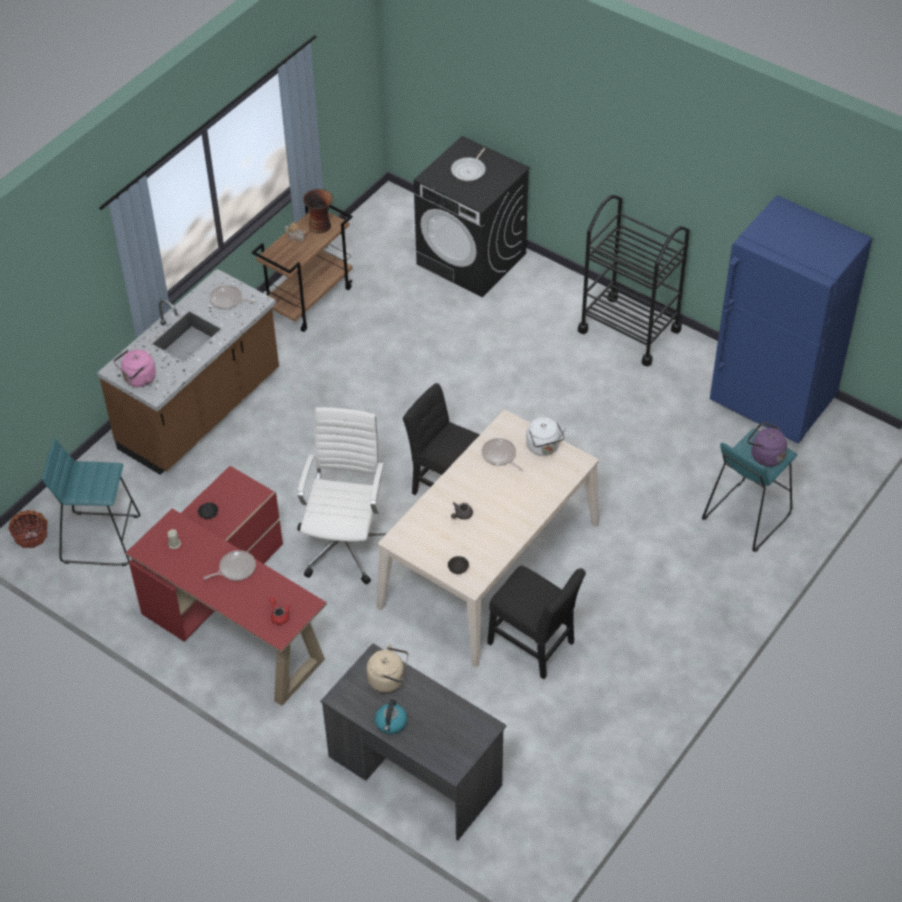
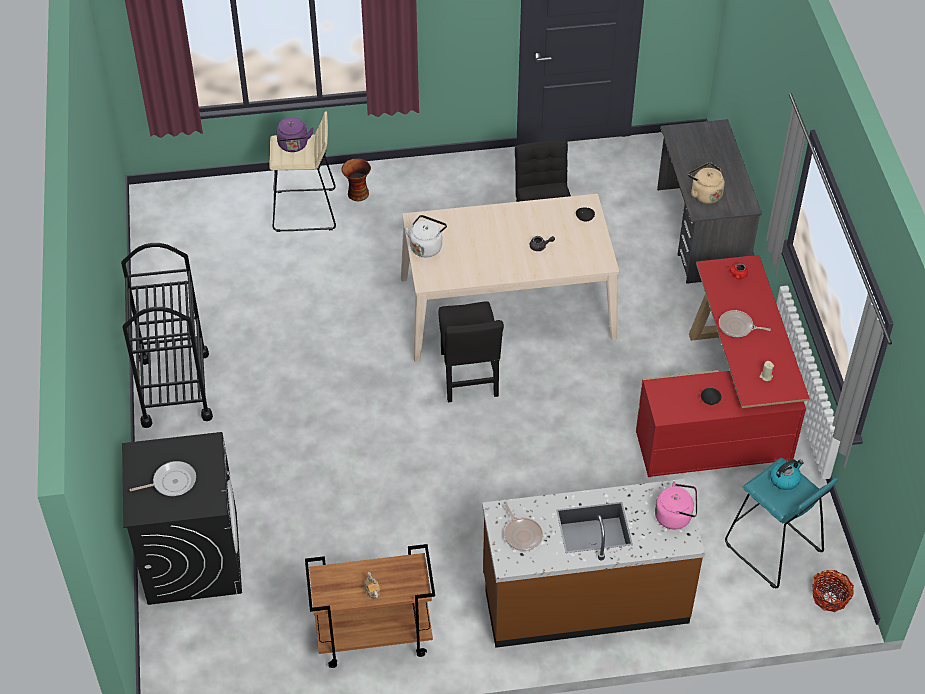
camera: 135 degrees left, 0 degrees up
white office chair [297,407,389,584] -> none
vase [303,189,333,234] -> vase moved to [342,158,371,201]
kettle [375,699,407,734] -> kettle moved to [770,459,803,490]
frying pan [482,438,523,471] -> none
turquoise stool [702,429,797,552] -> beige stool [269,111,336,232]
blue fridge [710,196,872,444] -> none

